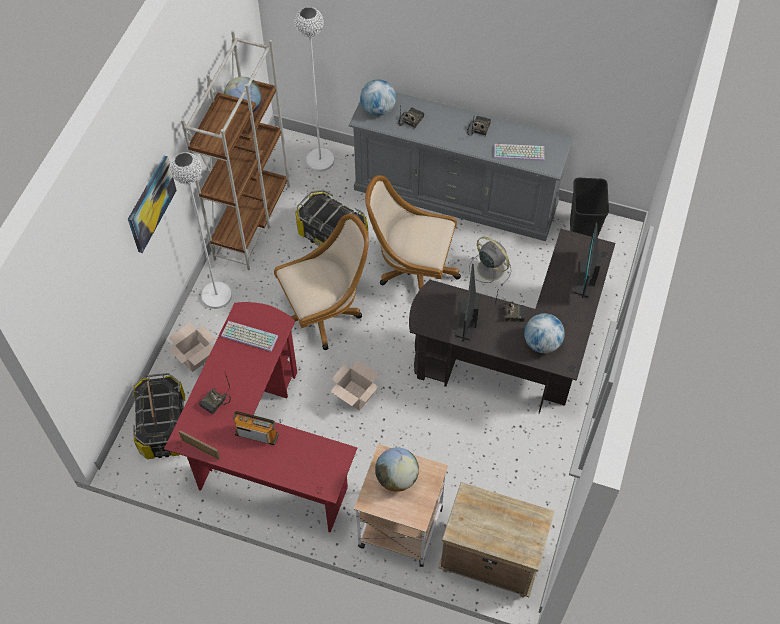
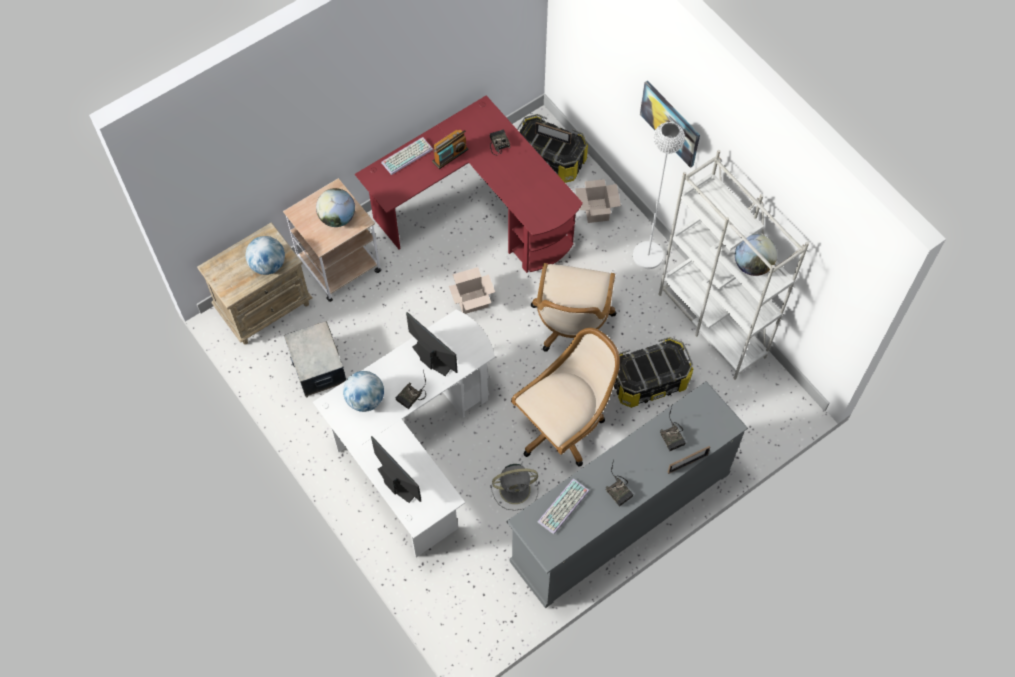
camera: 125 degrees right, 5 degrees up
picture frame [179,430,220,460] -> picture frame moved to [667,446,710,474]
brown bookcase [181,30,290,270] -> white bookcase [659,150,809,380]
keyboard [221,321,278,352] -> keyboard moved to [381,137,433,175]
white floor lamp [295,7,334,172] -> none
globe [360,79,396,116] -> globe moved to [246,236,285,275]
black desk [409,229,615,412] -> white desk [313,310,495,558]
black trash can [570,178,609,237] -> none
none -> storage box [284,321,346,398]

